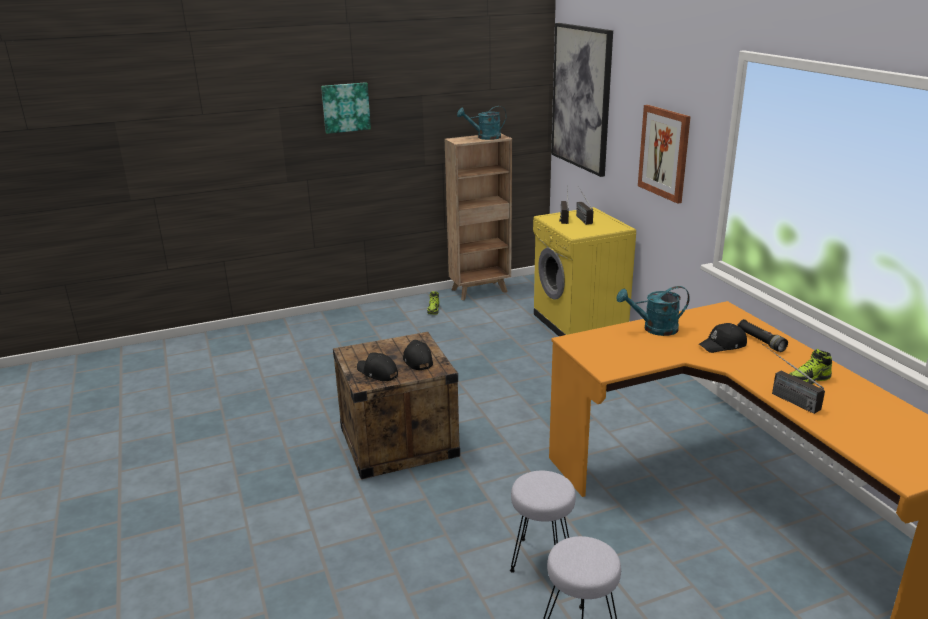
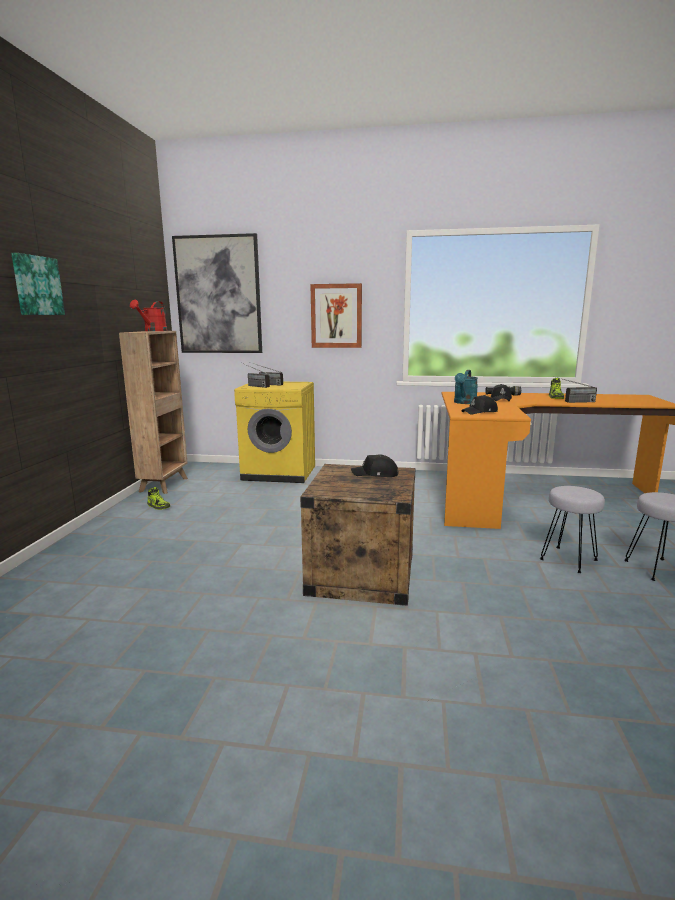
camera: 60 degrees left, 10 degrees down
black cap [357,352,398,381] -> black cap moved to [461,395,498,414]
turquoise watering can [457,106,507,140] -> red watering can [130,300,167,331]

